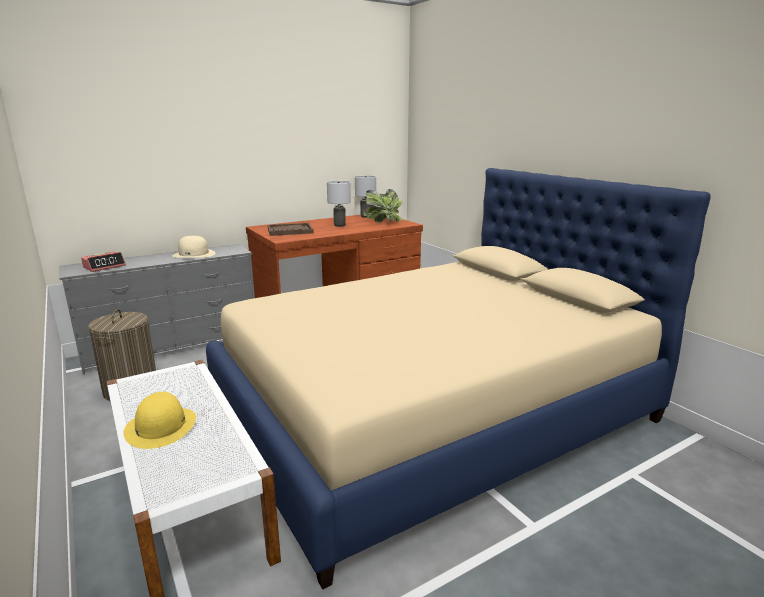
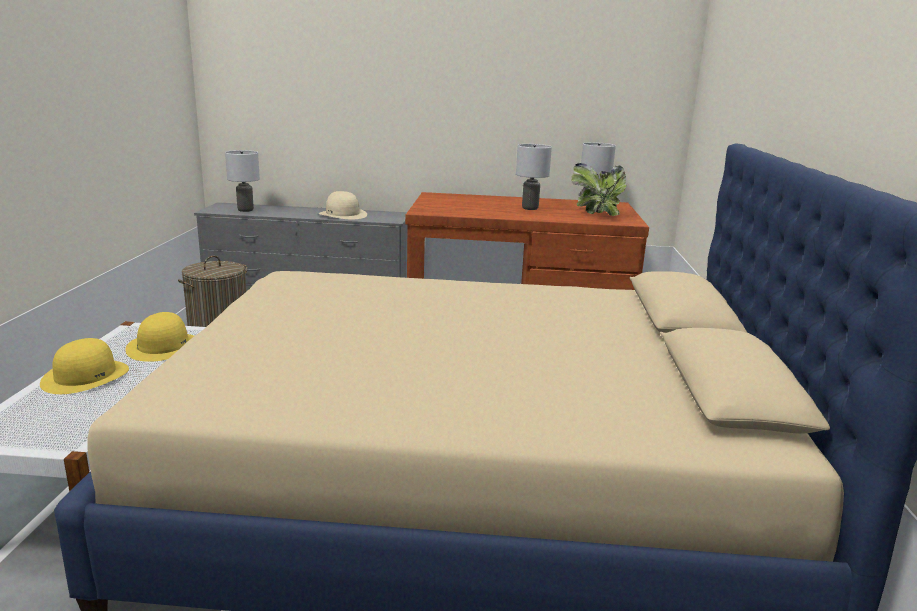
camera: 35 degrees right, 0 degrees up
alarm clock [81,252,126,272] -> white table lamp [225,150,260,212]
brown tray [268,223,314,236] -> none
none -> yellow hat [125,312,194,362]

